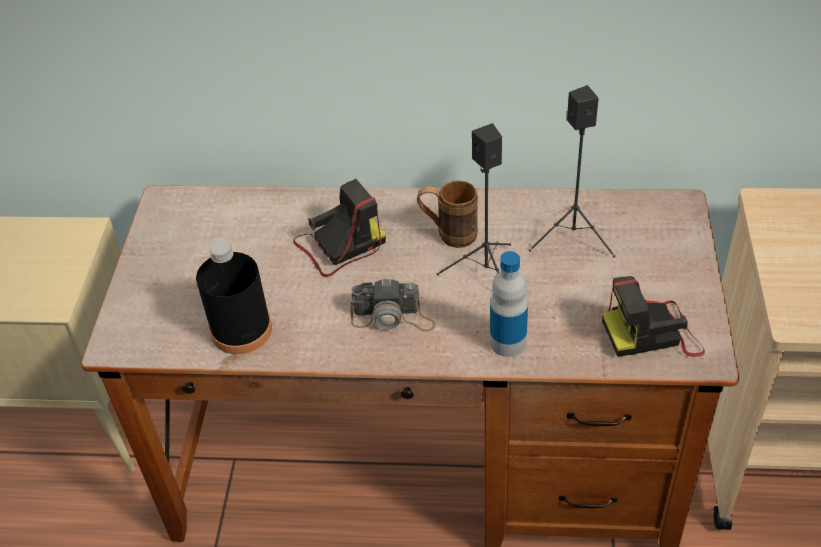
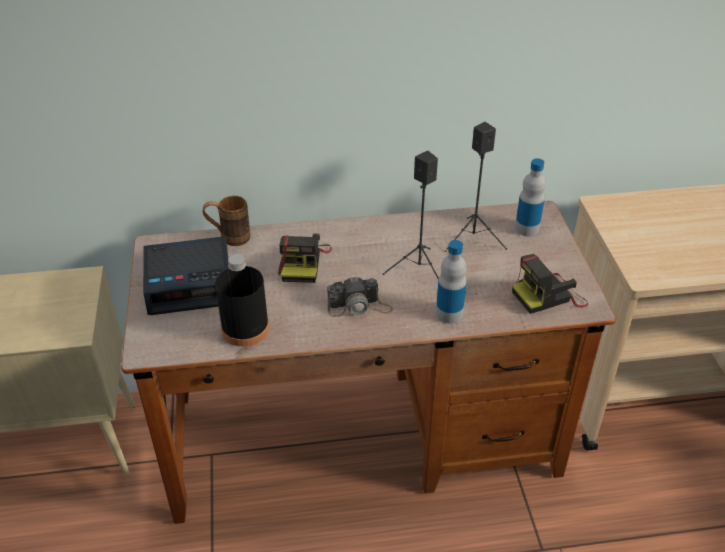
camera: 15 degrees left, 5 degrees down
camera [293,179,386,277] -> camera turned 135 degrees clockwise [278,233,332,283]
brown mug [417,180,478,248] -> brown mug moved to [203,196,250,246]
none -> alarm clock [143,236,229,315]
none -> bottle [515,158,546,237]

